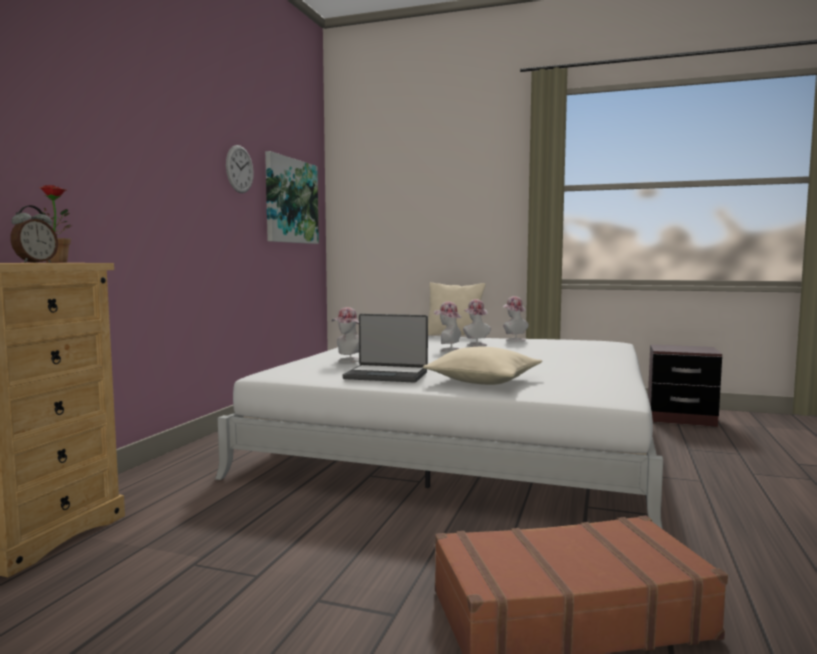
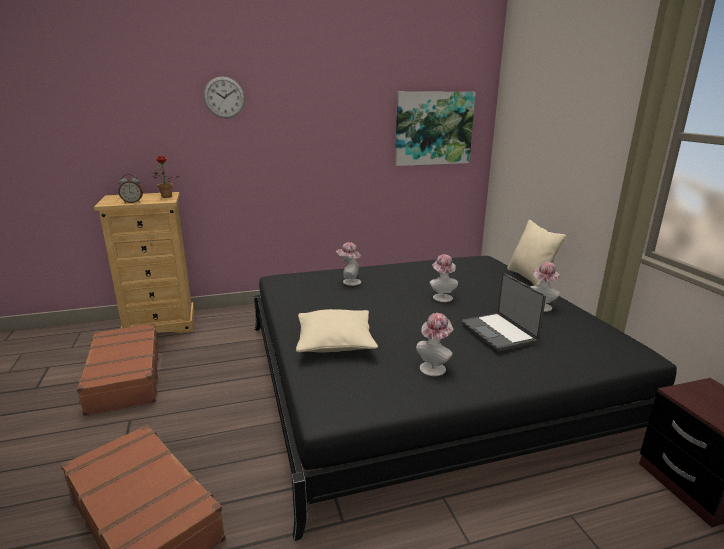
camera: 55 degrees right, 15 degrees up
white bed [215,336,663,529] -> black bed [254,256,677,541]
wall clock [226,145,254,193] -> wall clock moved to [204,76,245,118]
laptop [343,314,428,383] -> laptop moved to [461,273,546,351]
hat [463,299,491,347] -> hat moved to [416,313,453,376]
none -> brown suitcase [77,323,159,416]

